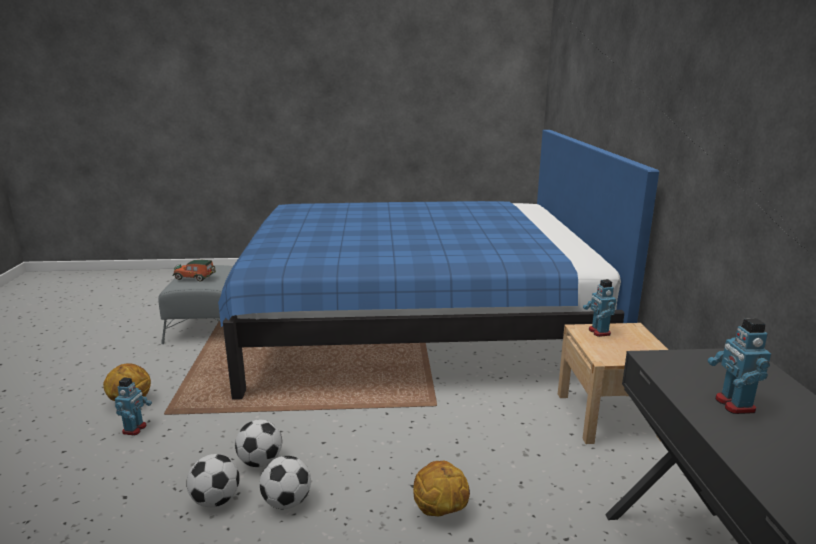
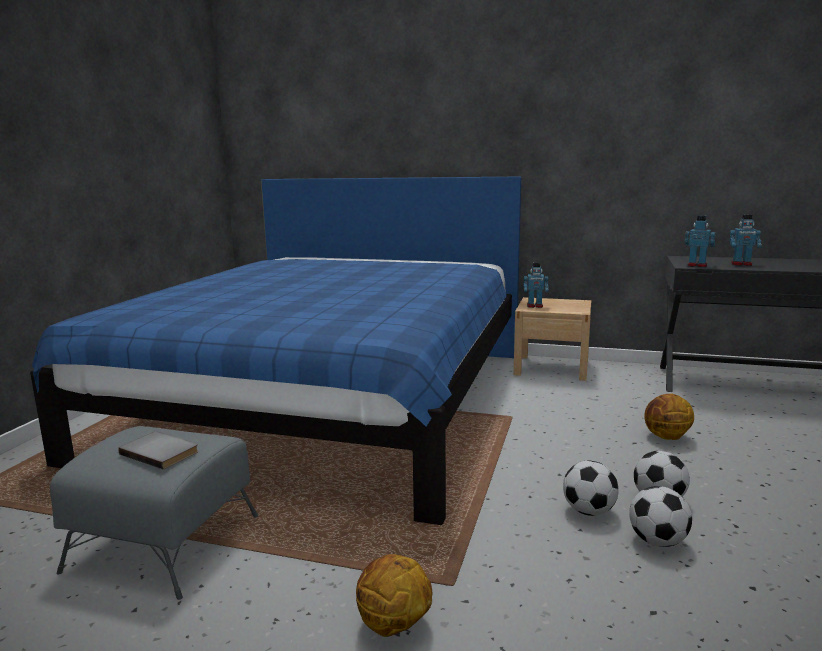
camera: 70 degrees left, 5 degrees down
toy robot [115,377,152,435] -> toy robot moved to [685,215,715,267]
toy car [173,260,216,281] -> grey book [118,431,199,470]

